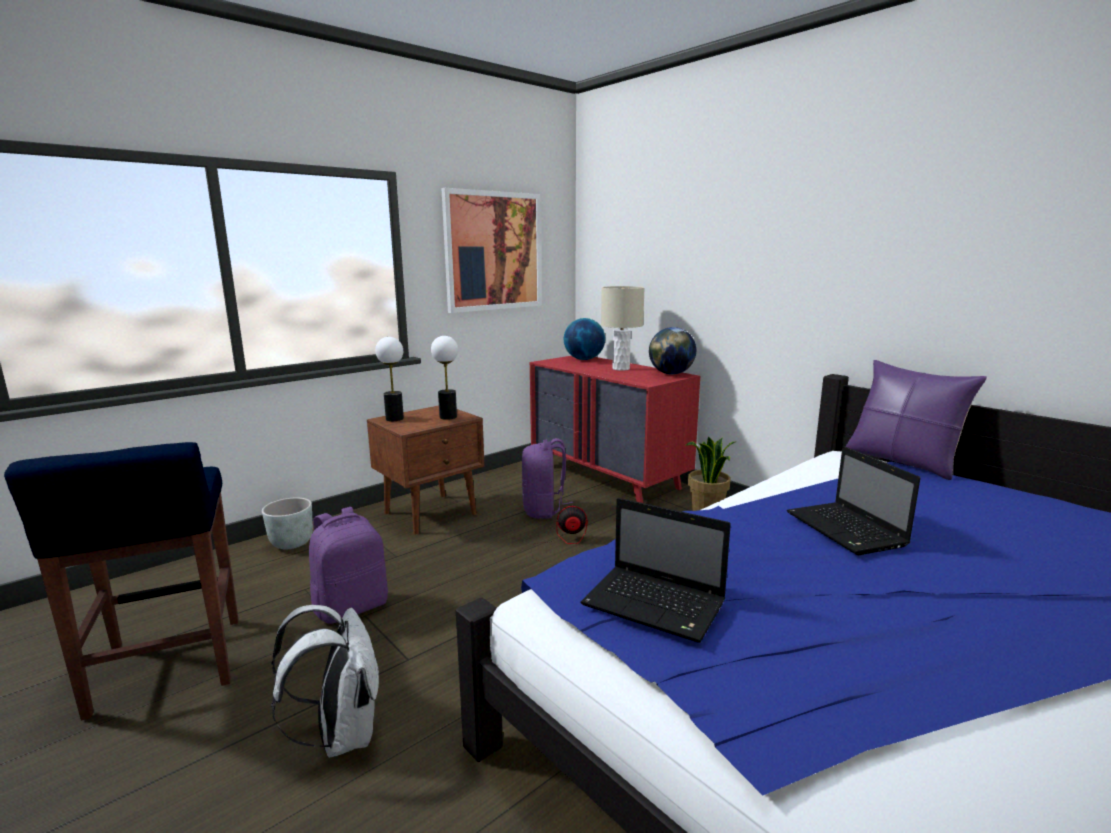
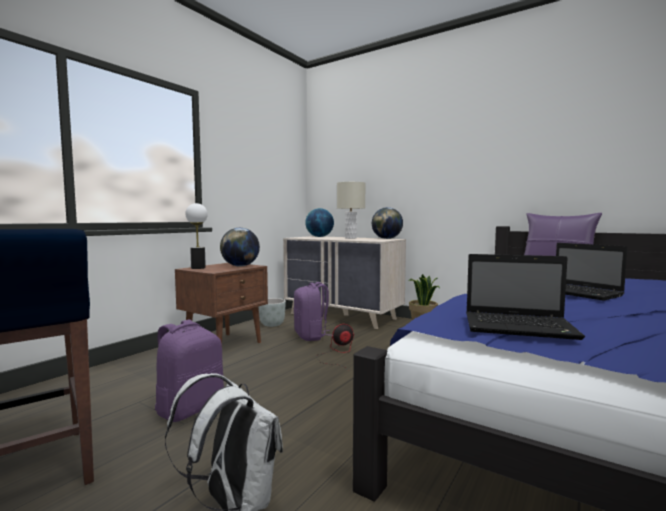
camera: 15 degrees left, 10 degrees down
grey planter [262,498,313,549] -> grey planter moved to [259,298,286,327]
table lamp [431,336,458,420] -> globe [220,228,260,267]
picture [441,188,542,313] -> none
red dresser [529,356,700,503] -> beige dresser [283,236,406,329]

